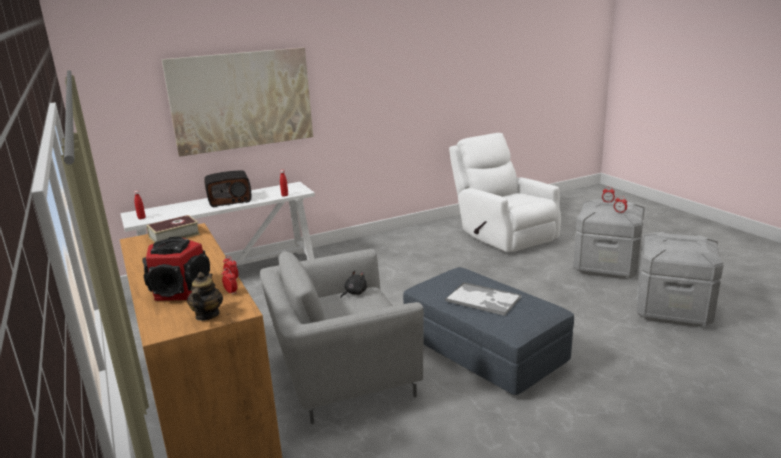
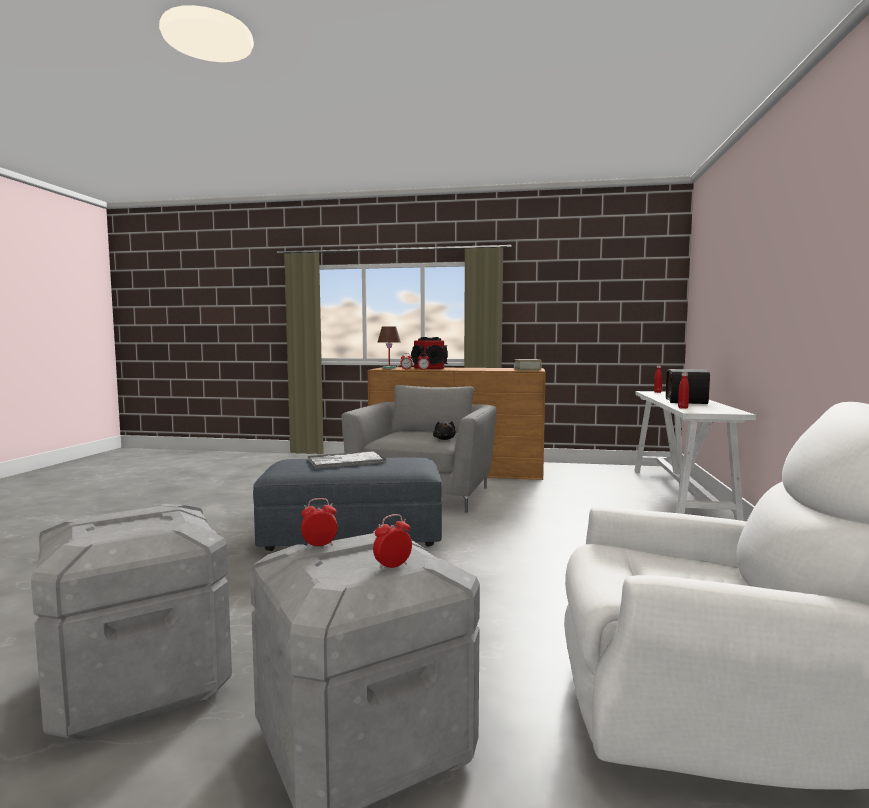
camera: 125 degrees right, 15 degrees down
picture [162,47,313,157] -> none
teapot [187,272,223,321] -> brown table lamp [377,326,401,369]

